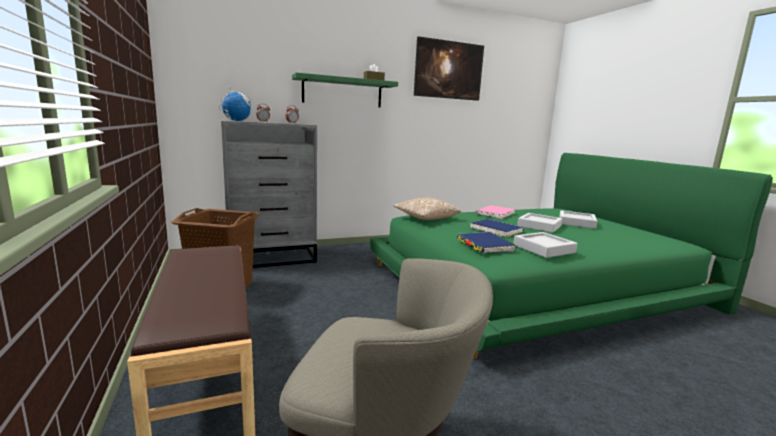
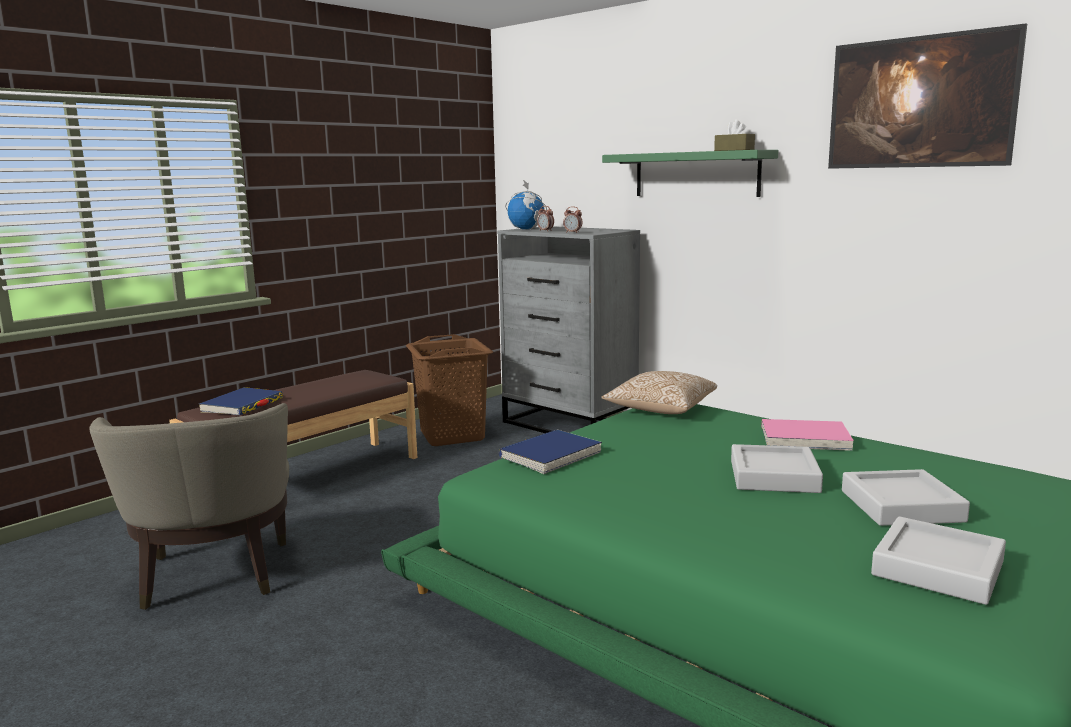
camera: 65 degrees right, 0 degrees up
blue book [470,219,524,238] -> blue book moved to [199,387,283,415]
grey tray [513,232,578,258] -> grey tray moved to [871,516,1006,605]

